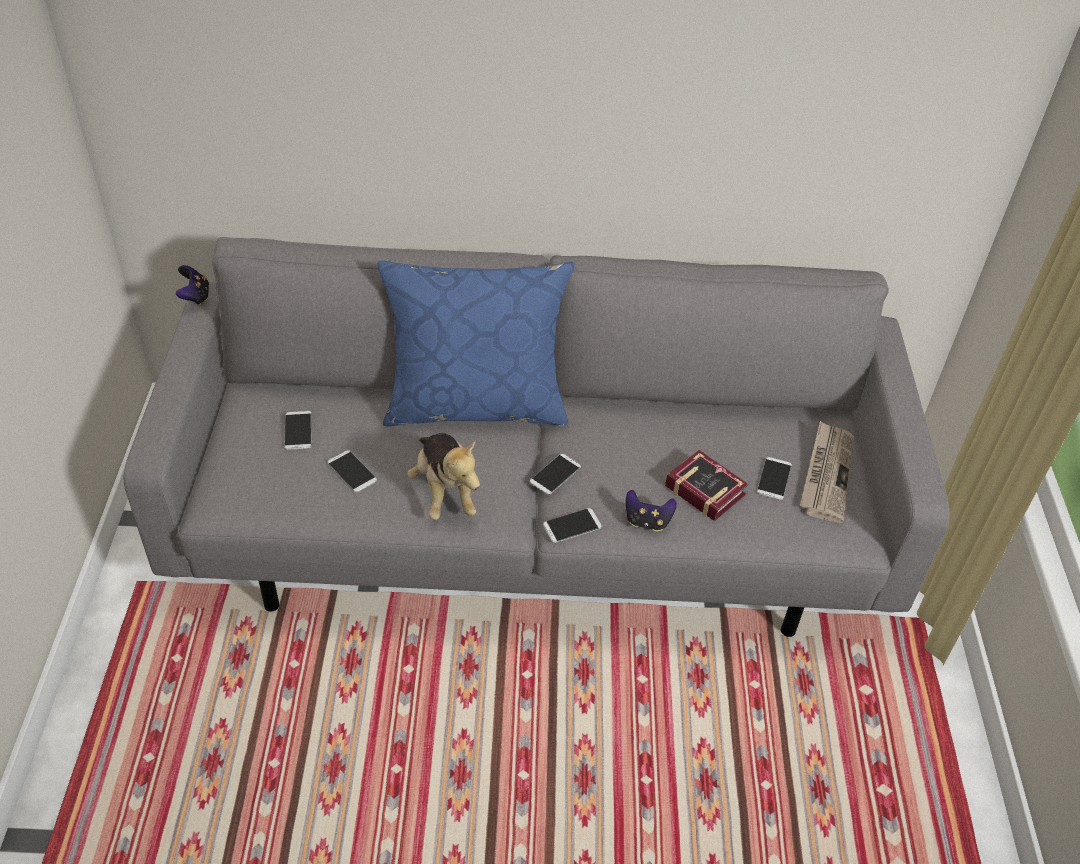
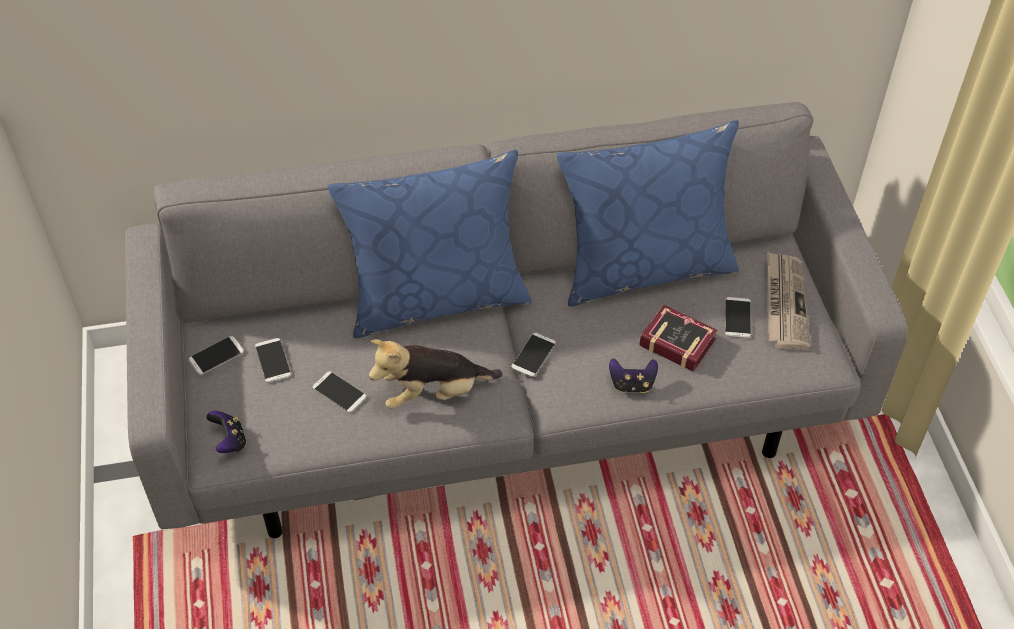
camera: 10 degrees left, 5 degrees up
game controller [175,265,210,305] -> game controller moved to [206,411,247,453]
plush toy [407,433,480,520] -> plush toy turned 105 degrees clockwise [369,339,502,409]
phone [543,508,602,543] -> phone moved to [189,336,244,375]
none -> blue pillow [557,120,739,307]

